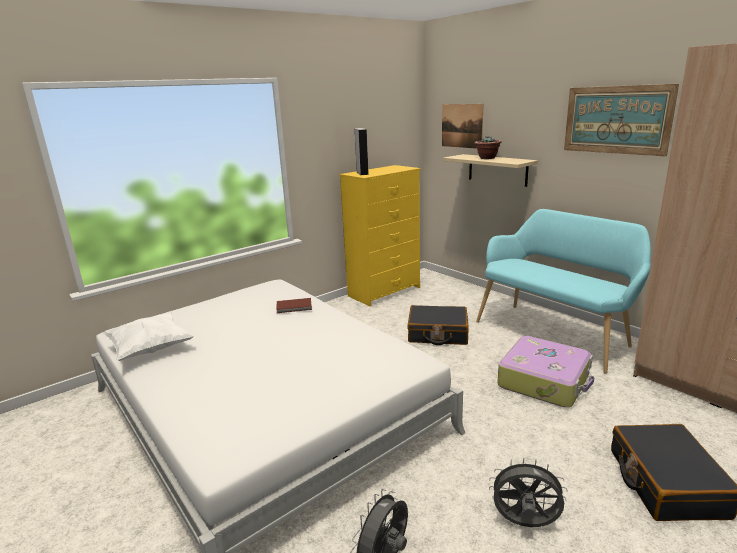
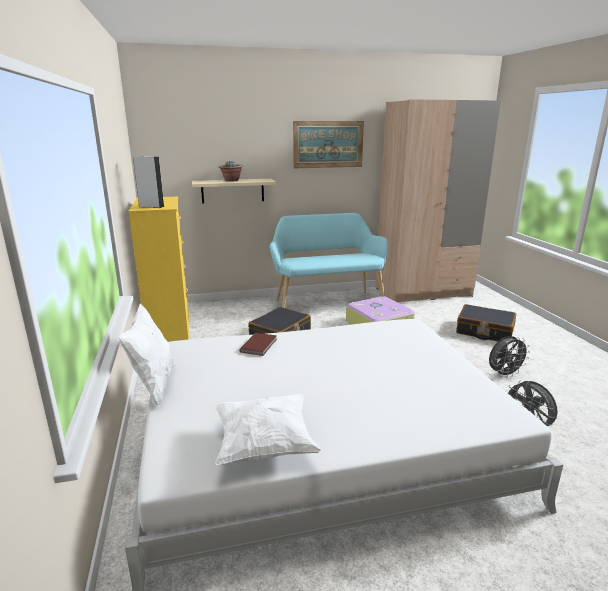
camera: 65 degrees left, 0 degrees up
picture [442,104,484,149] -> none
grey fan [489,458,568,527] -> grey fan turned 150 degrees counterclockwise [489,336,530,378]
none -> white pillow [119,304,174,406]

